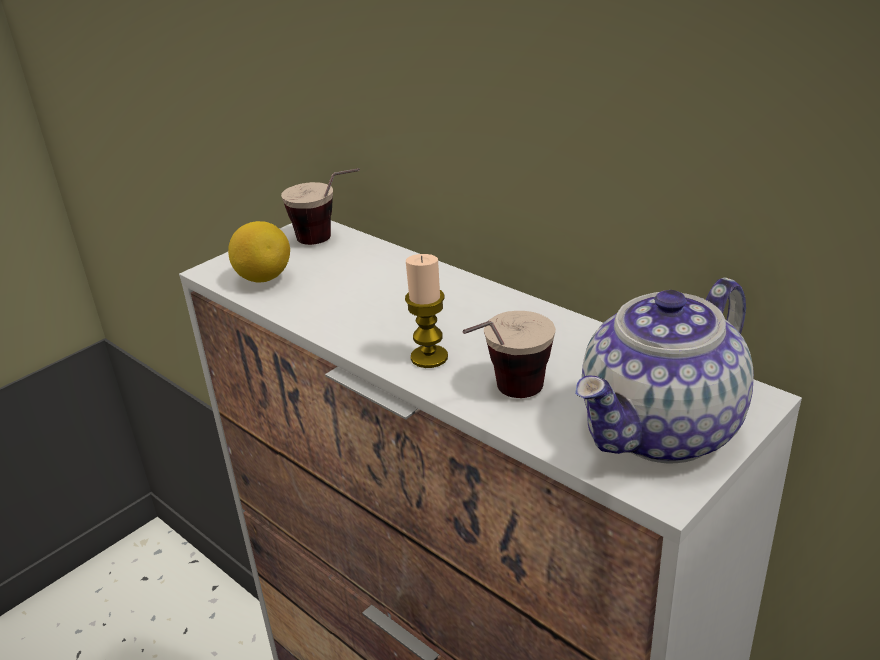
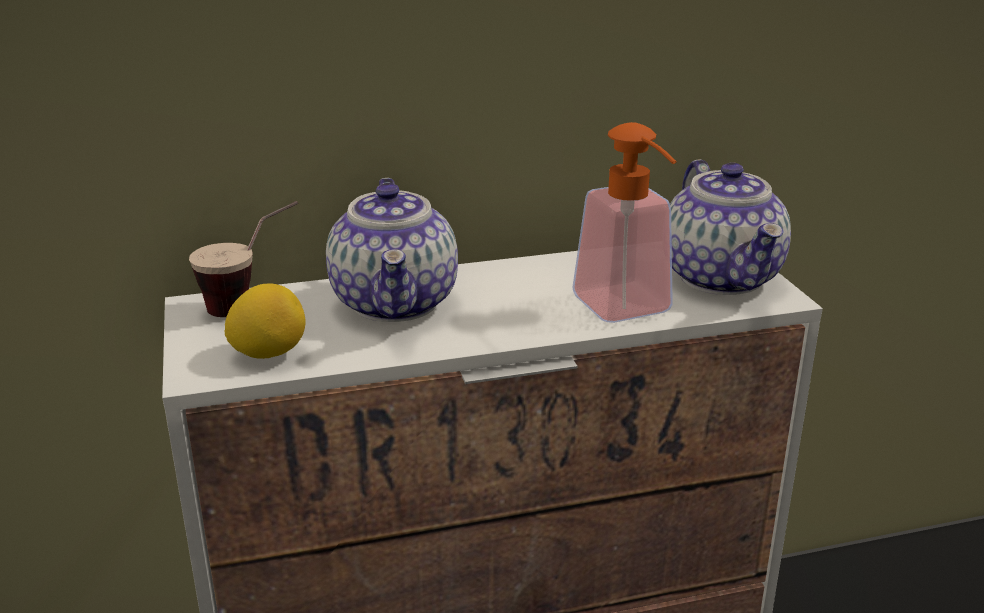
camera: 60 degrees left, 5 degrees down
candle [405,254,448,368] -> none
cup [463,311,556,398] -> soap dispenser [573,122,676,323]
none -> teapot [326,178,458,322]

